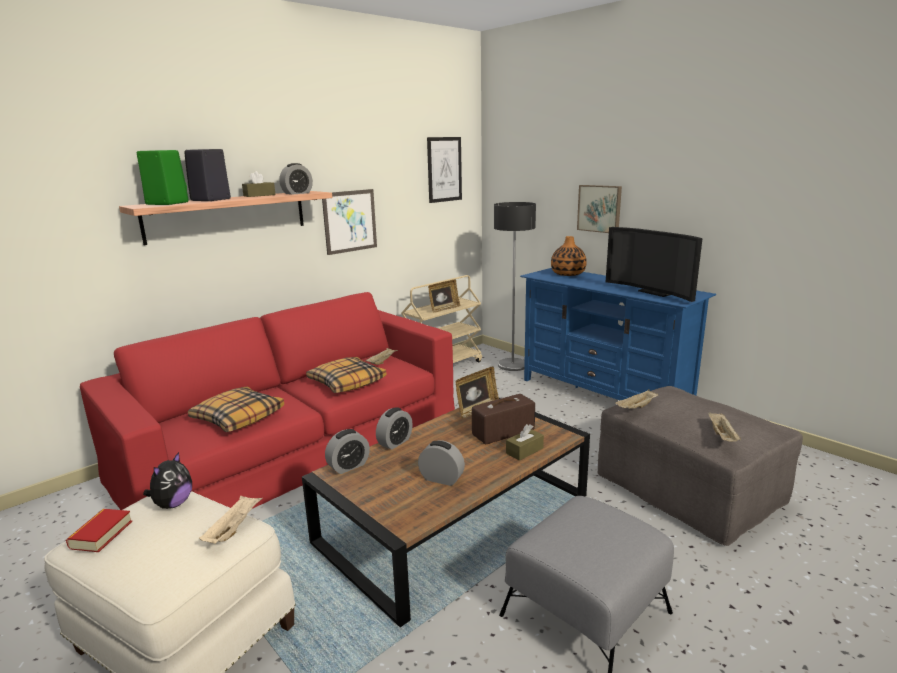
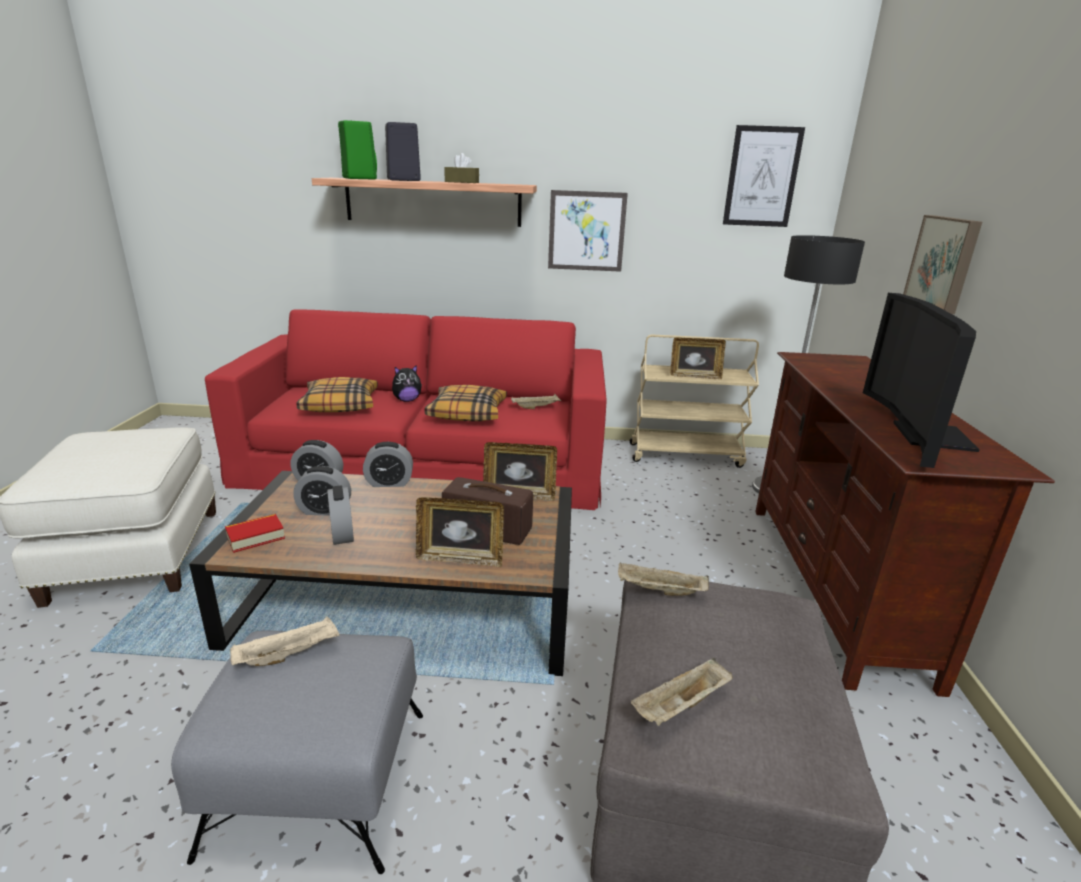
camera: 45 degrees right, 5 degrees up
book [66,509,132,552] -> book moved to [225,514,285,553]
plush toy [143,452,192,509] -> plush toy moved to [392,365,422,402]
beige tray [199,496,262,544] -> beige tray moved to [230,616,340,666]
alarm clock [279,163,313,195] -> alarm clock moved to [293,466,351,516]
brown tissue box [506,424,544,461] -> picture frame [416,497,504,567]
blue tv stand [520,268,716,400] -> brown tv stand [755,352,1055,697]
vase [551,236,587,276] -> none

